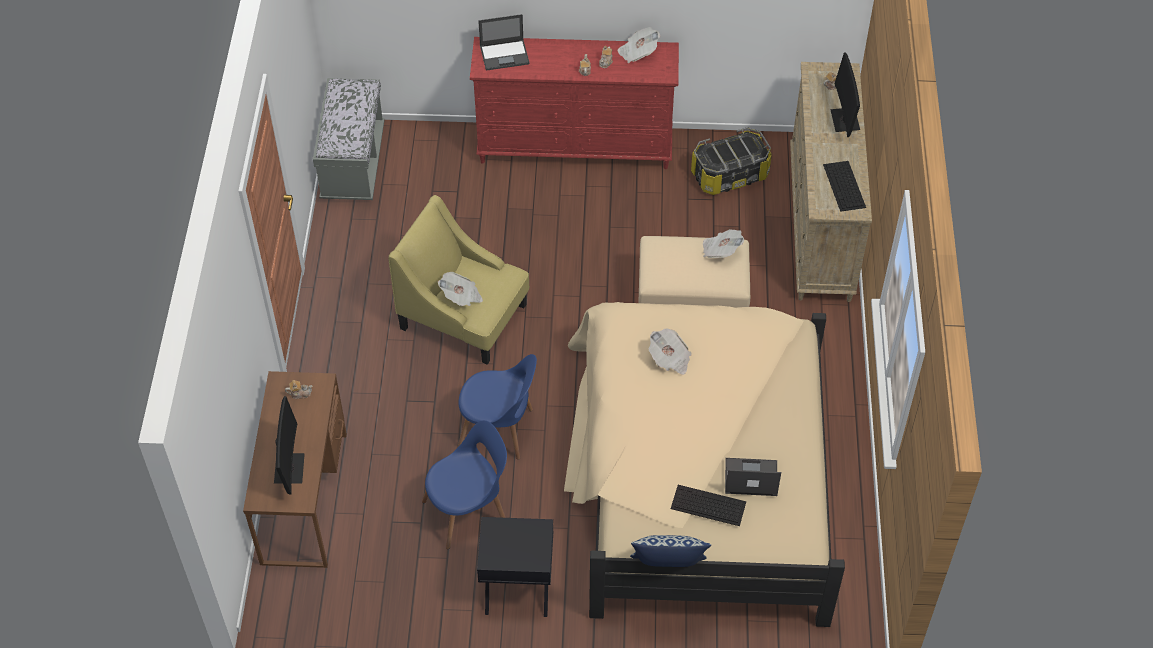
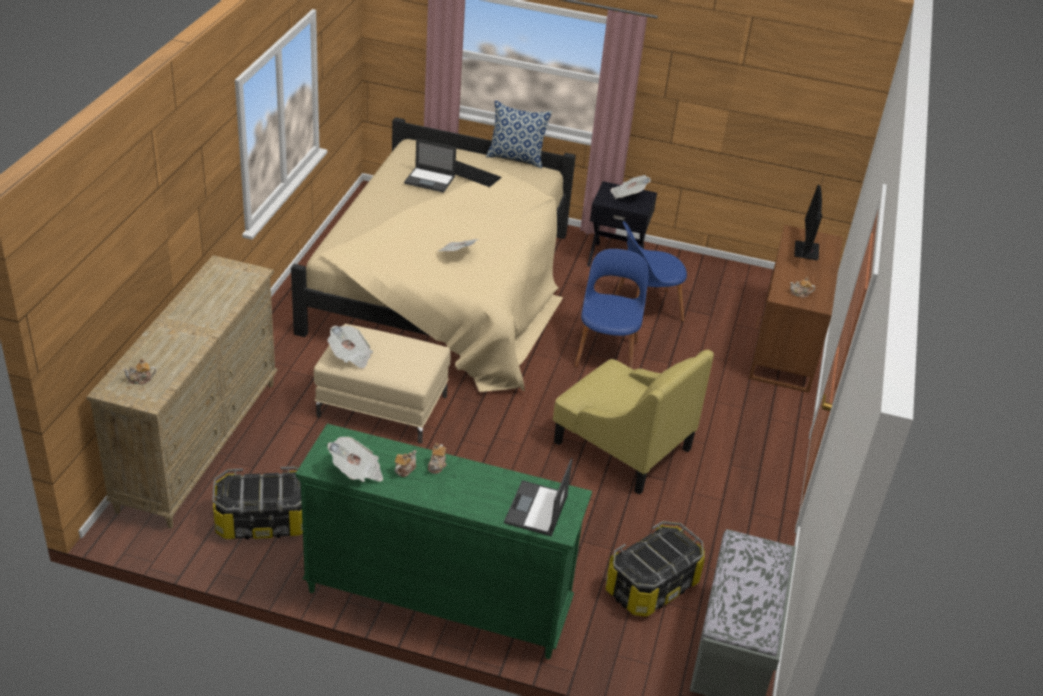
camera: 170 degrees left, 15 degrees down
newspaper [438,272,483,306] -> newspaper moved to [610,175,651,199]
blue chair [457,354,537,460] -> blue chair turned 75 degrees clockwise [574,249,649,368]
red dresser [470,37,679,169] -> green dresser [295,424,592,659]
laptop [478,14,530,71] -> laptop turned 75 degrees counterclockwise [504,458,572,536]
keyboard [823,161,866,212] -> none
monitor [830,53,860,137] -> none
none -> storage box [606,521,705,617]

